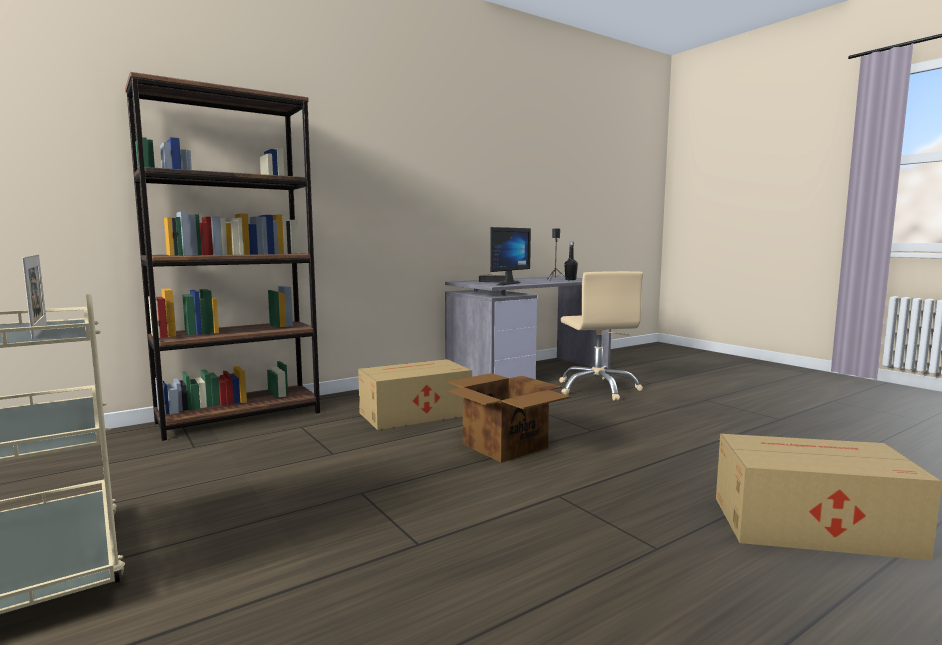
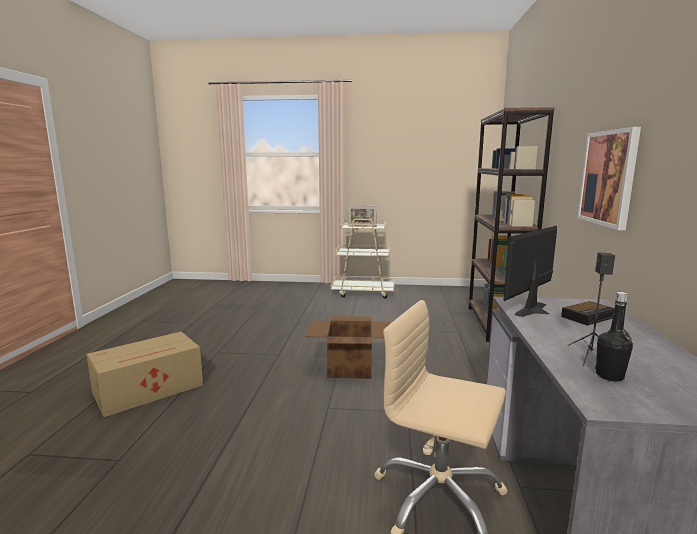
camera: 130 degrees right, 5 degrees up
cardboard box [358,359,472,430] -> none
monitor [490,227,531,285] -> monitor turned 60 degrees clockwise [503,226,557,317]
none -> picture [577,127,641,230]

